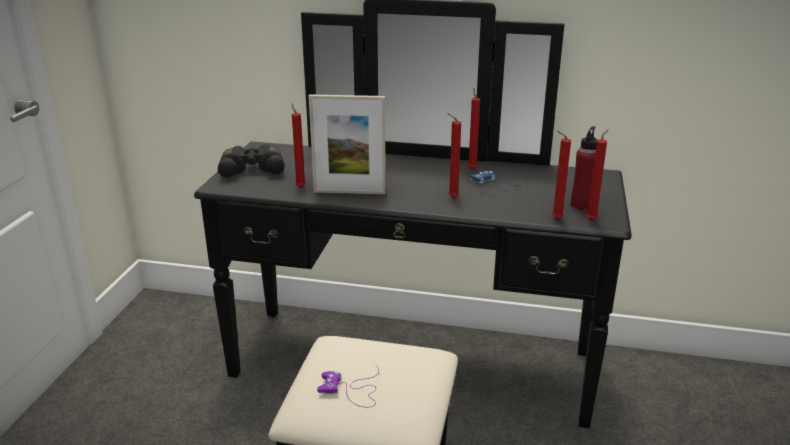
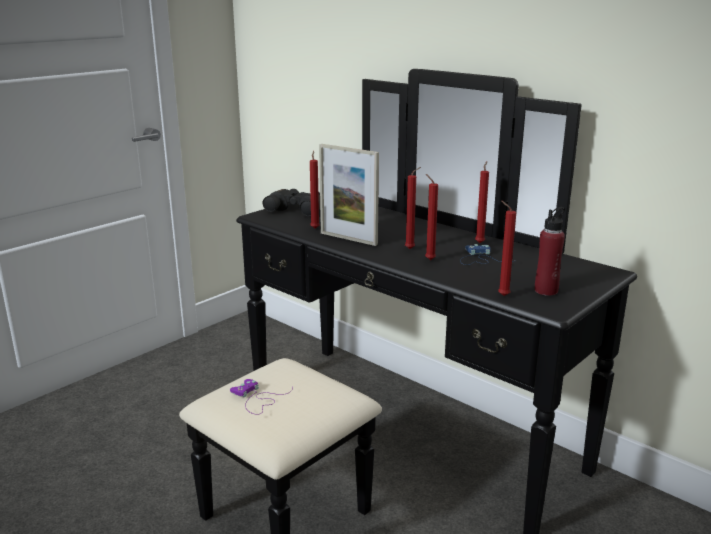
camera: 30 degrees right, 5 degrees down
red candle [586,129,609,221] -> red candle moved to [405,167,421,249]

